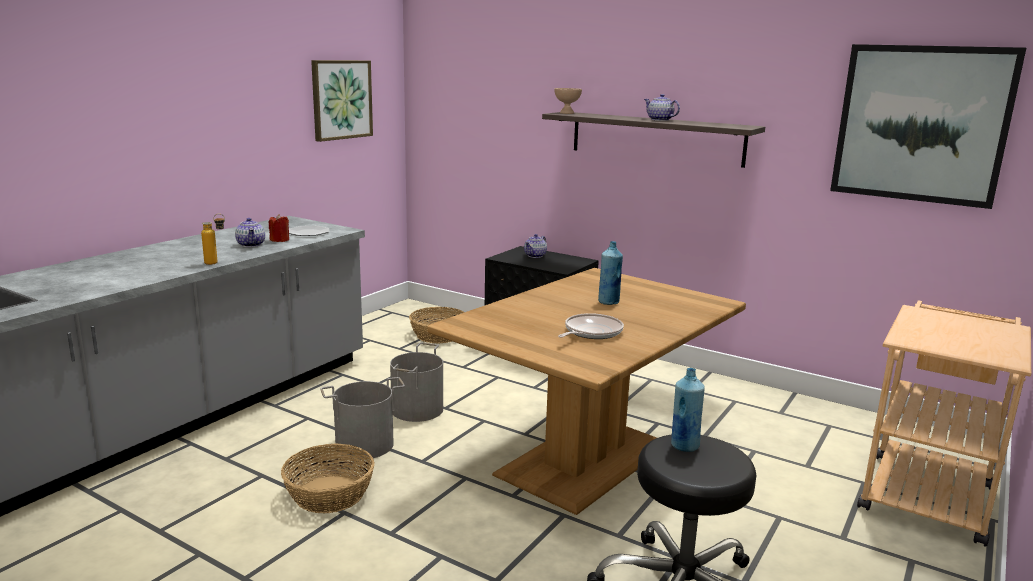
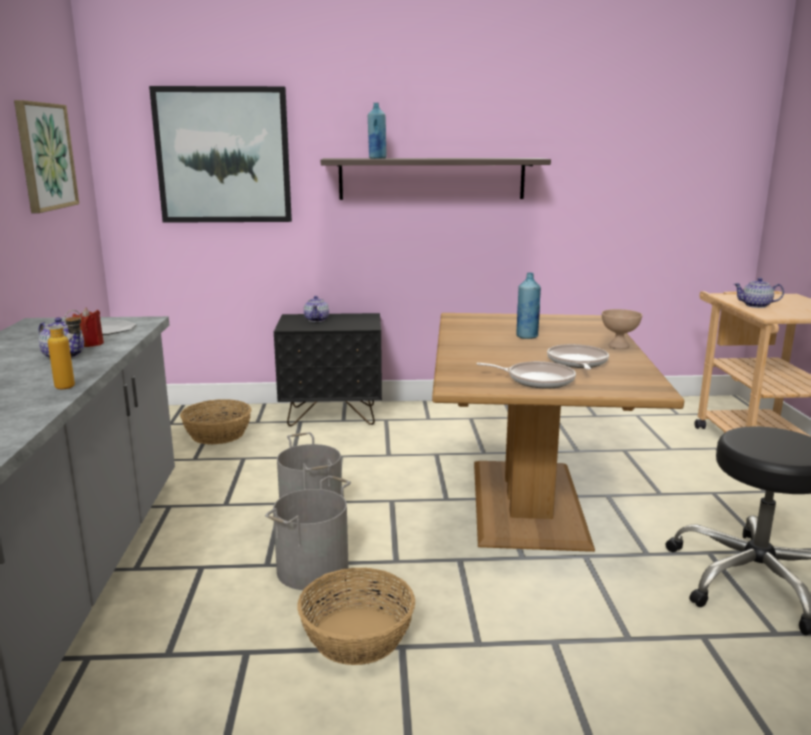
camera: 35 degrees left, 0 degrees up
beige bowl [554,88,582,114] -> beige bowl moved to [602,309,642,349]
teapot [644,94,680,121] -> teapot moved to [734,278,784,308]
blue bottle [671,368,705,452] -> blue bottle moved to [368,103,387,159]
picture [830,44,1026,209] -> picture moved to [149,86,292,223]
none -> frying pan [476,361,576,389]

